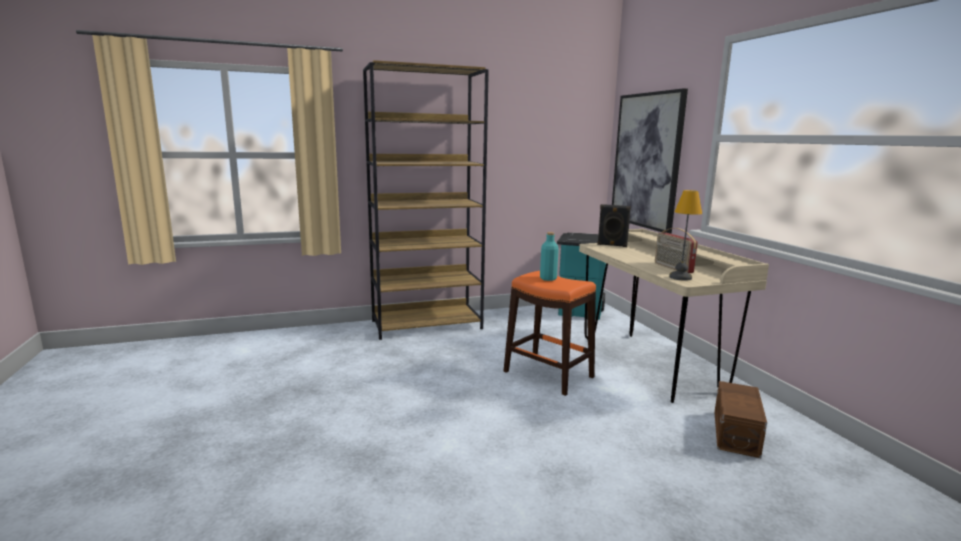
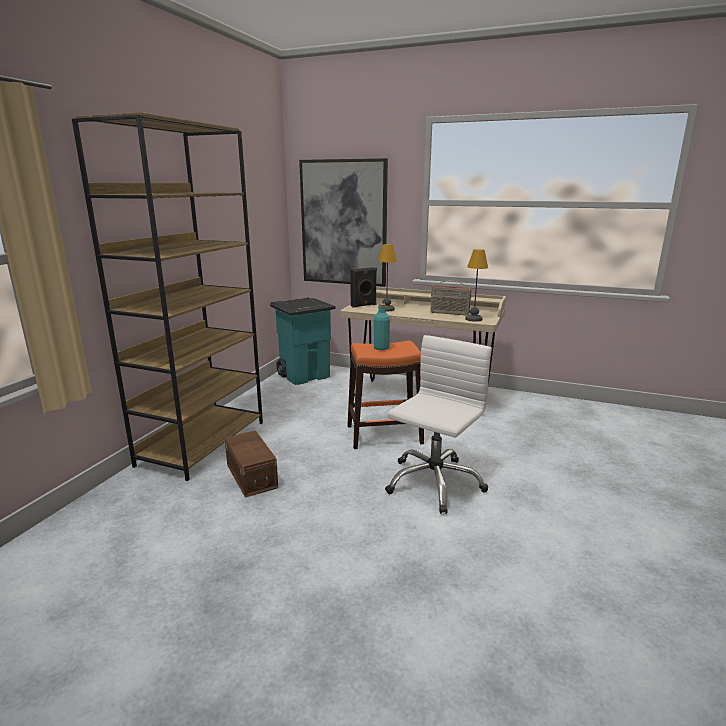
camera: 50 degrees left, 5 degrees up
brown storage box [714,381,767,458] -> brown storage box moved to [224,430,278,498]
none -> table lamp [378,244,397,311]
none -> white office chair [385,335,492,514]

